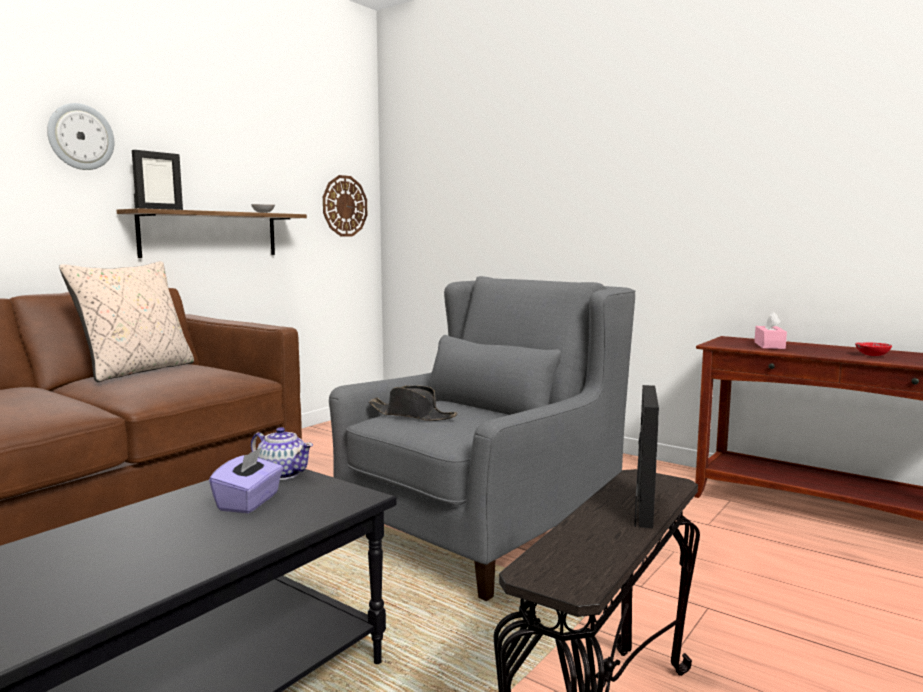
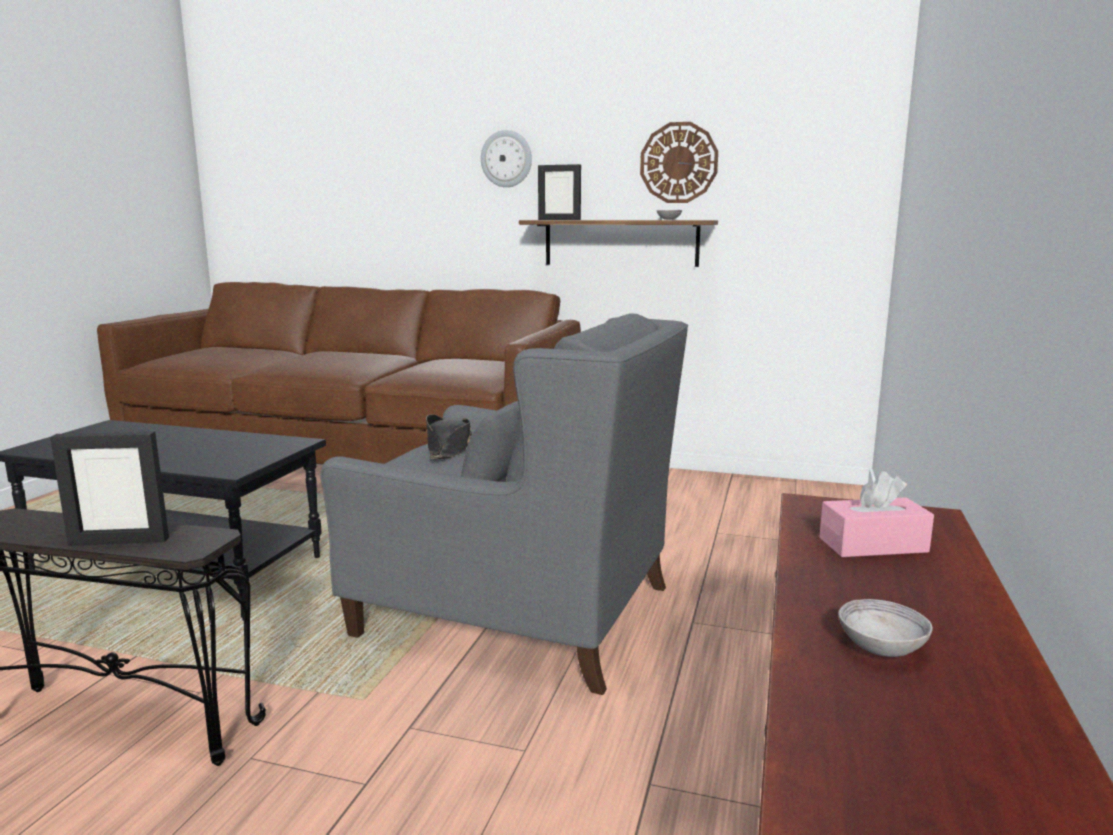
camera: 70 degrees right, 5 degrees up
beige pillow [59,261,194,382] -> none
purple tissue box [209,447,283,513] -> none
teapot [251,427,313,480] -> none
wall clock [323,175,367,236] -> wall clock moved to [640,122,718,203]
red bowl [855,342,892,356] -> grey bowl [838,599,933,657]

